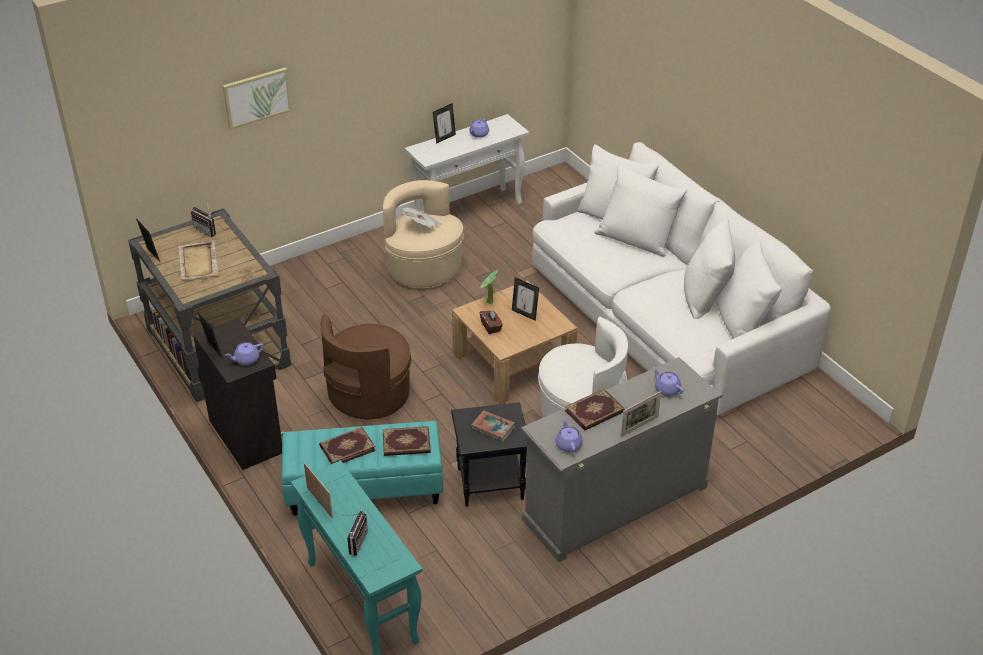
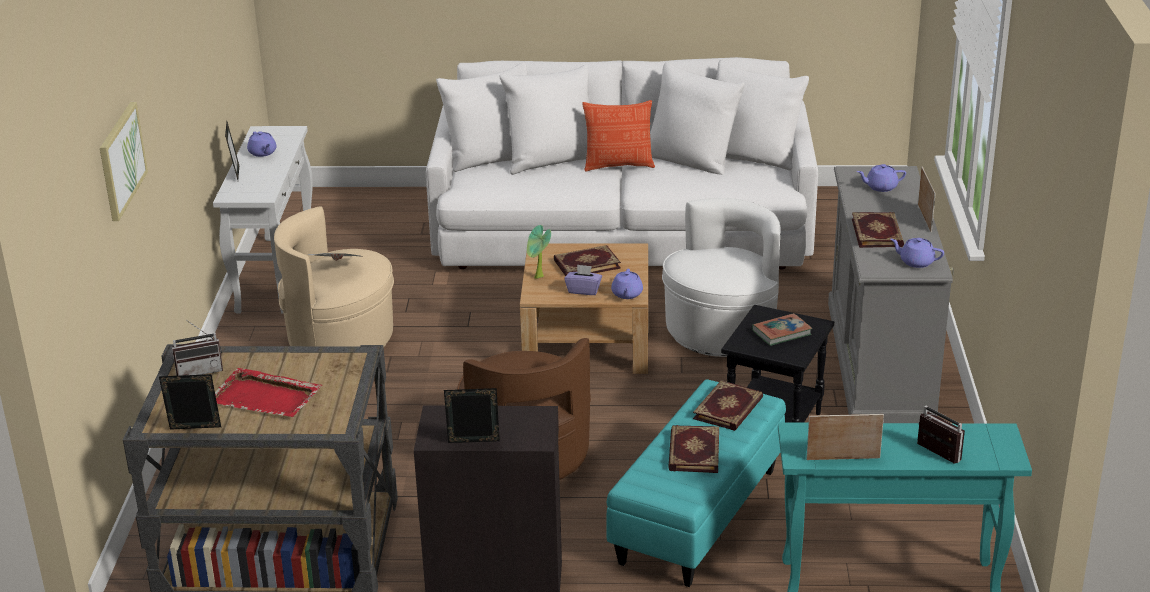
camera: 55 degrees left, 10 degrees down
beige tray [178,240,218,280] -> red tray [215,368,322,417]
purple teapot [225,342,264,365] -> purple teapot moved to [611,269,643,299]
brown tissue box [480,310,503,334] -> purple tissue box [564,264,602,295]
picture frame [512,277,539,321] -> book [554,245,621,276]
none -> orange pillow [582,100,655,172]

